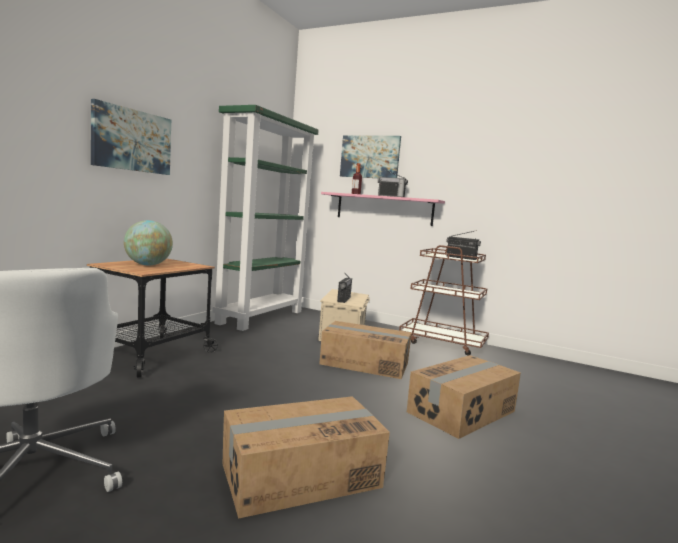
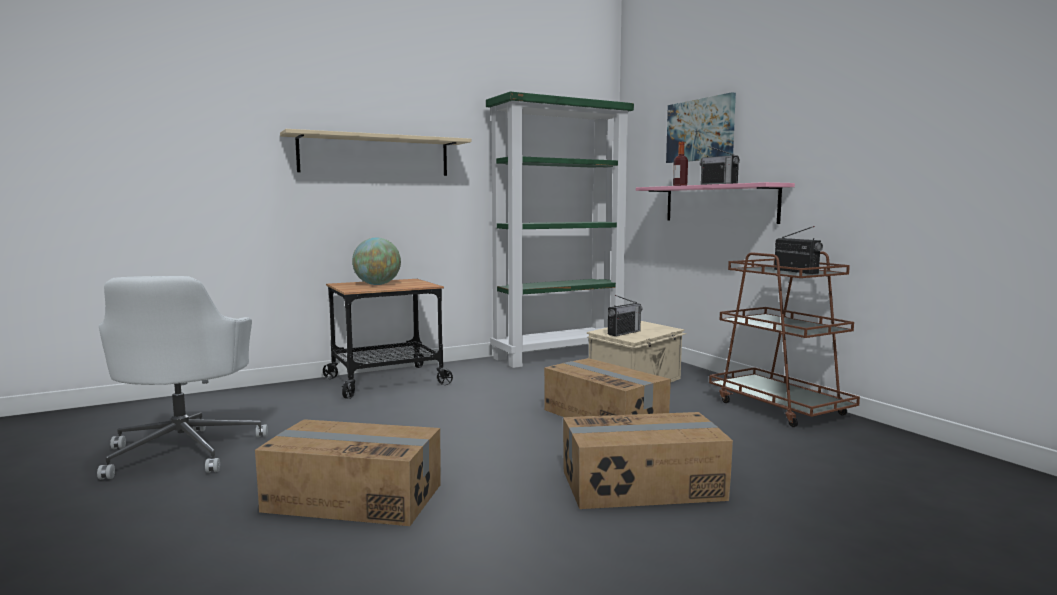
camera: 35 degrees right, 0 degrees up
picture [91,99,171,175] -> beige shelf [280,129,471,176]

